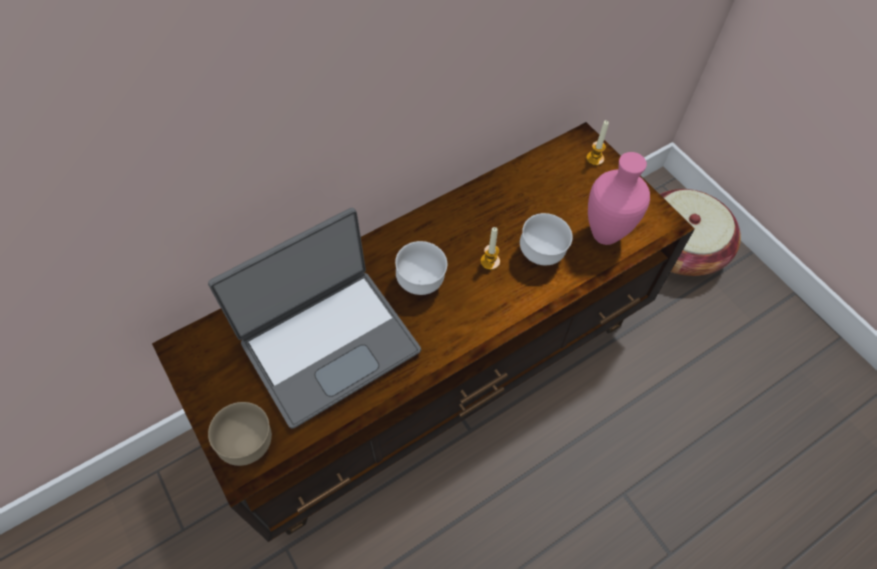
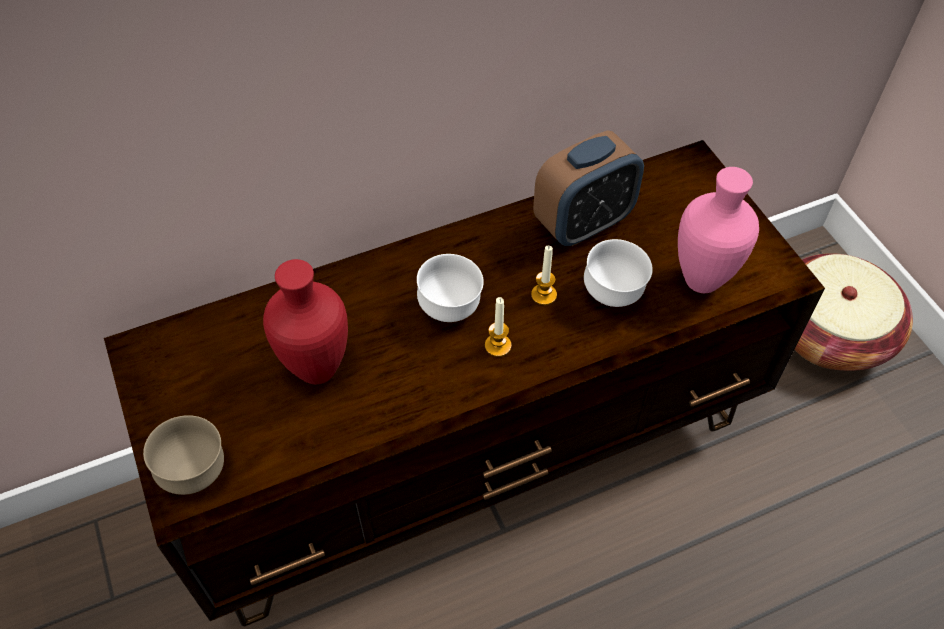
camera: 10 degrees right, 5 degrees down
laptop [208,208,421,429] -> red vase [263,259,348,385]
candle [586,120,609,166] -> candle moved to [485,297,512,357]
none -> alarm clock [533,131,644,246]

